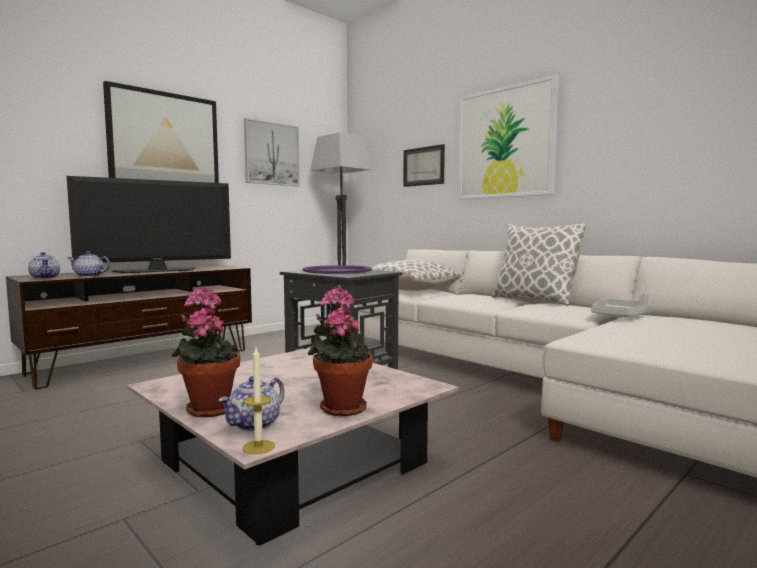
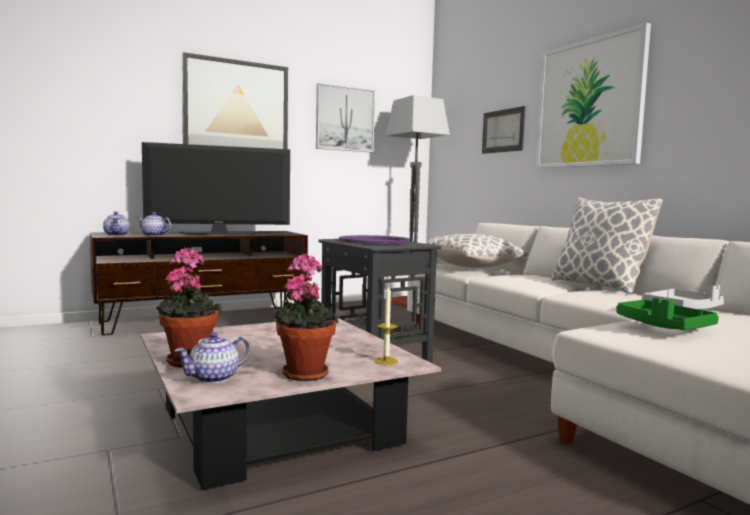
camera: 15 degrees right, 0 degrees up
candle [242,348,275,454] -> candle moved to [375,285,398,365]
none -> green tray [616,297,719,330]

